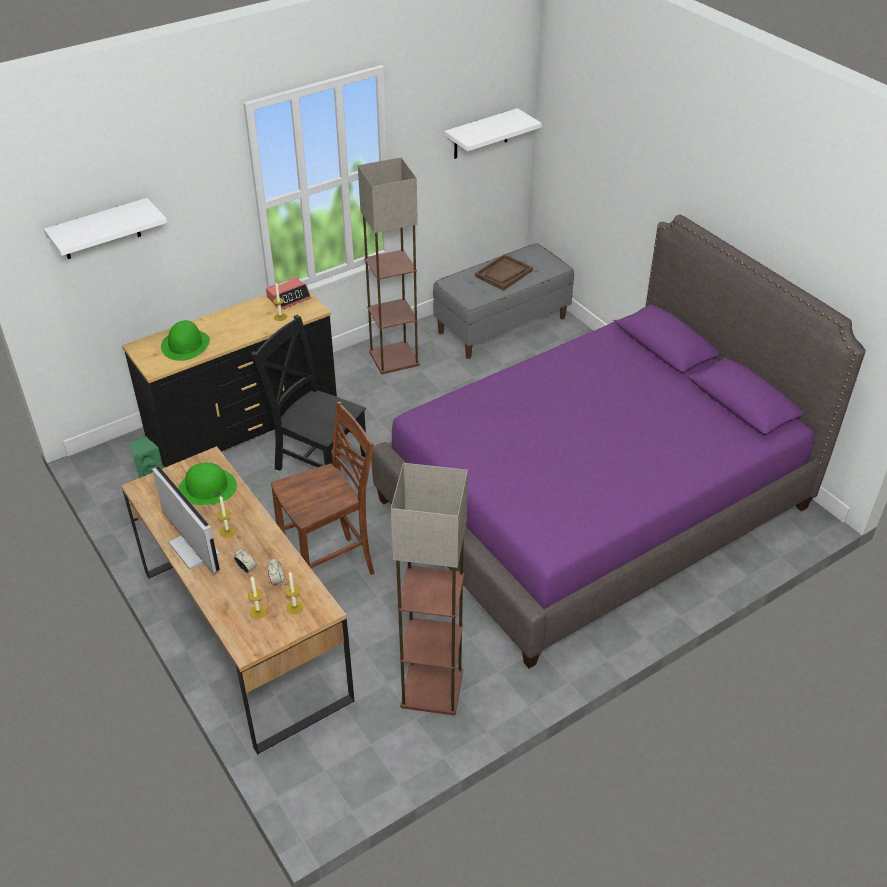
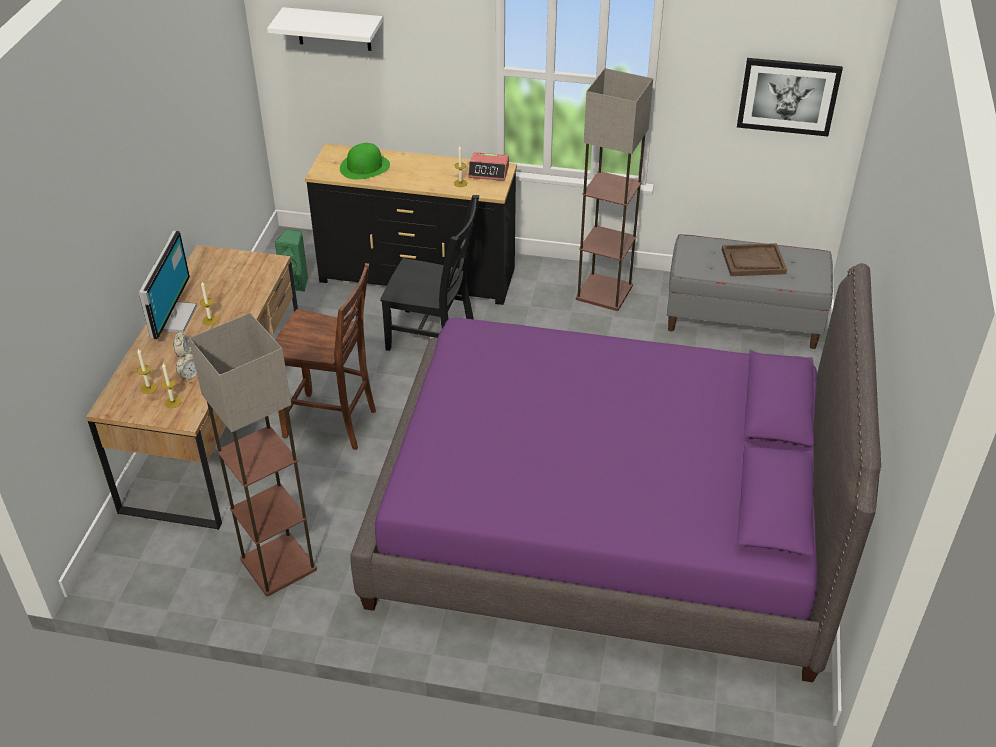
camera: 45 degrees right, 0 degrees up
green hat [178,463,237,505] -> none
black chair [251,315,366,471] -> black chair turned 120 degrees clockwise [380,195,479,351]
white shelf [444,108,542,159] -> picture [737,58,843,136]

